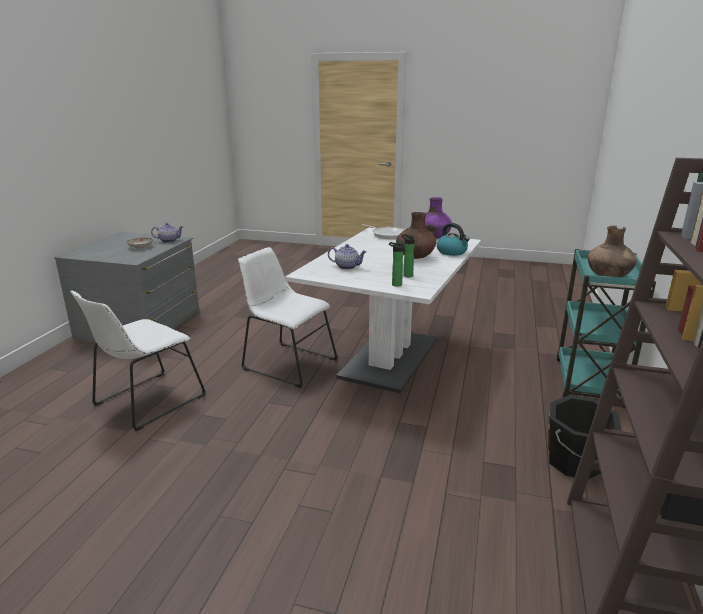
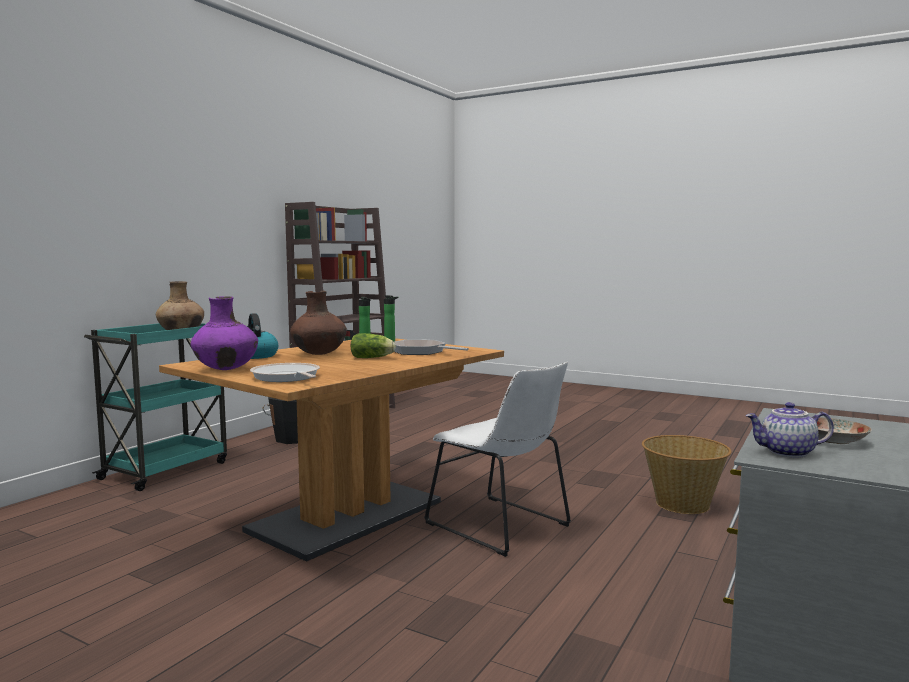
camera: 165 degrees left, 15 degrees down
white chair [70,291,206,431] -> basket [642,435,732,514]
white dining table [285,228,481,393] -> brown dining table [159,338,504,562]
teapot [328,244,367,270] -> frying pan [394,339,469,355]
none -> lettuce [351,333,396,358]

